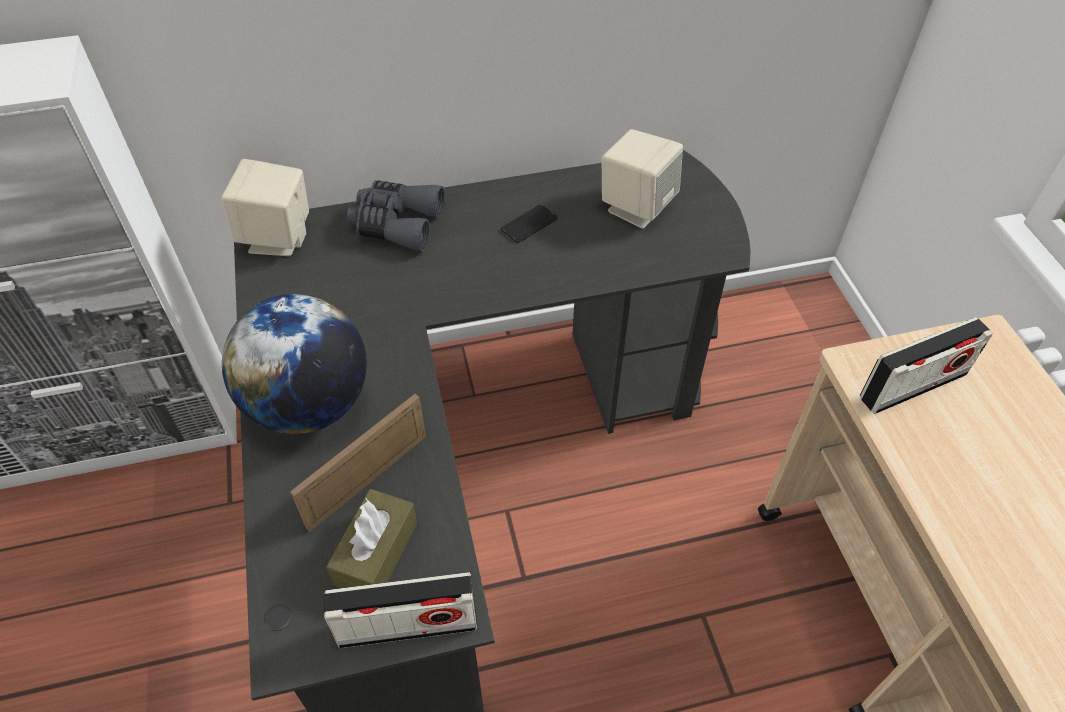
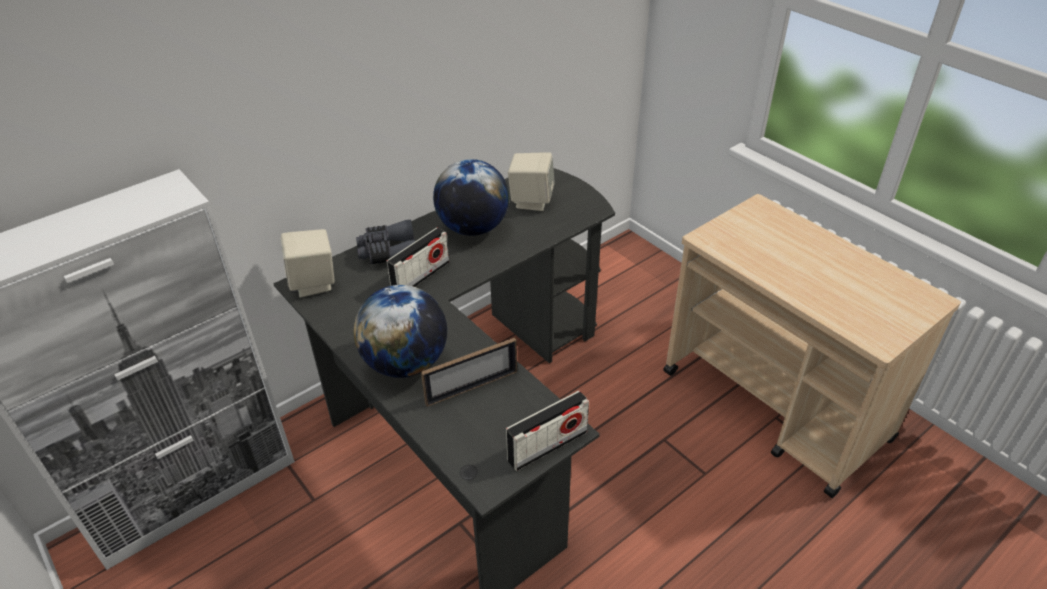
camera: 25 degrees left, 10 degrees down
picture frame [290,394,426,532] -> picture frame turned 135 degrees counterclockwise [421,337,517,407]
brown tissue box [326,489,418,588] -> none
phone [501,205,558,243] -> globe [433,159,509,236]
radio [860,317,993,414] -> radio moved to [387,228,449,287]

